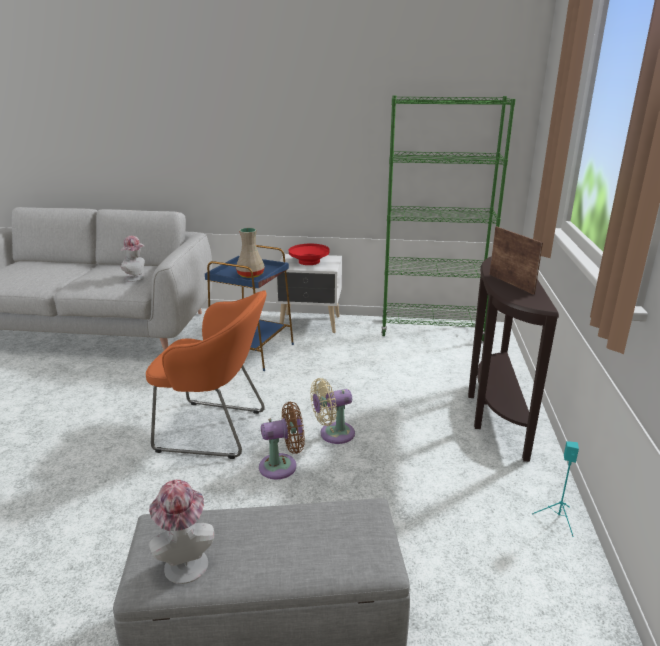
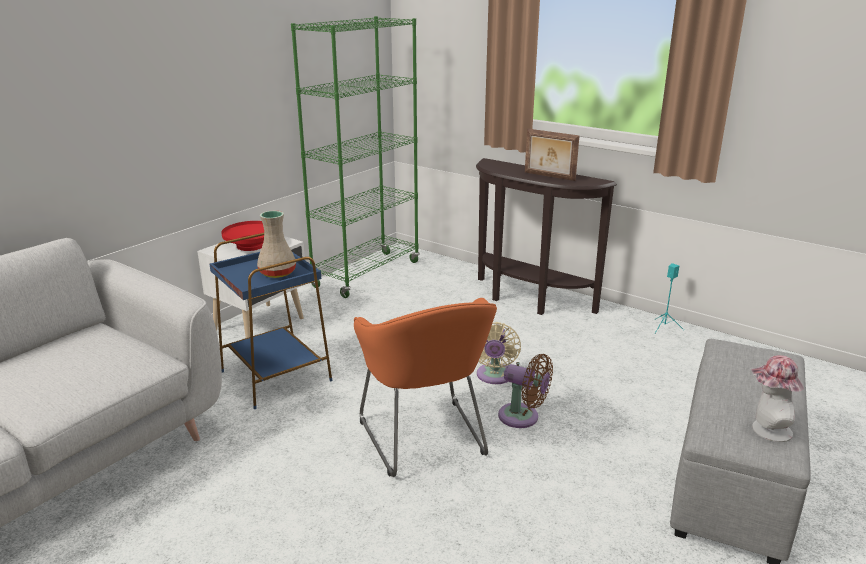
camera: 60 degrees left, 0 degrees up
hat [120,236,145,282] -> none
orange armchair [146,290,267,459] -> orange armchair turned 120 degrees clockwise [354,298,497,477]
brown fan [259,402,305,480] -> brown fan turned 105 degrees clockwise [498,354,553,428]
picture frame [490,226,543,295] -> picture frame turned 150 degrees counterclockwise [525,129,579,181]

